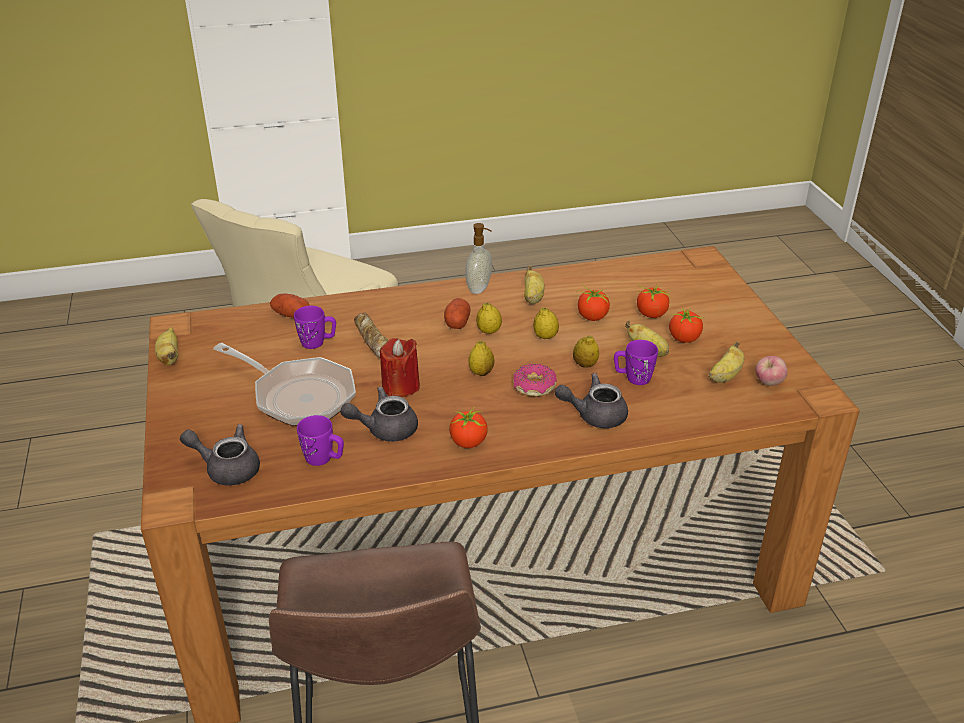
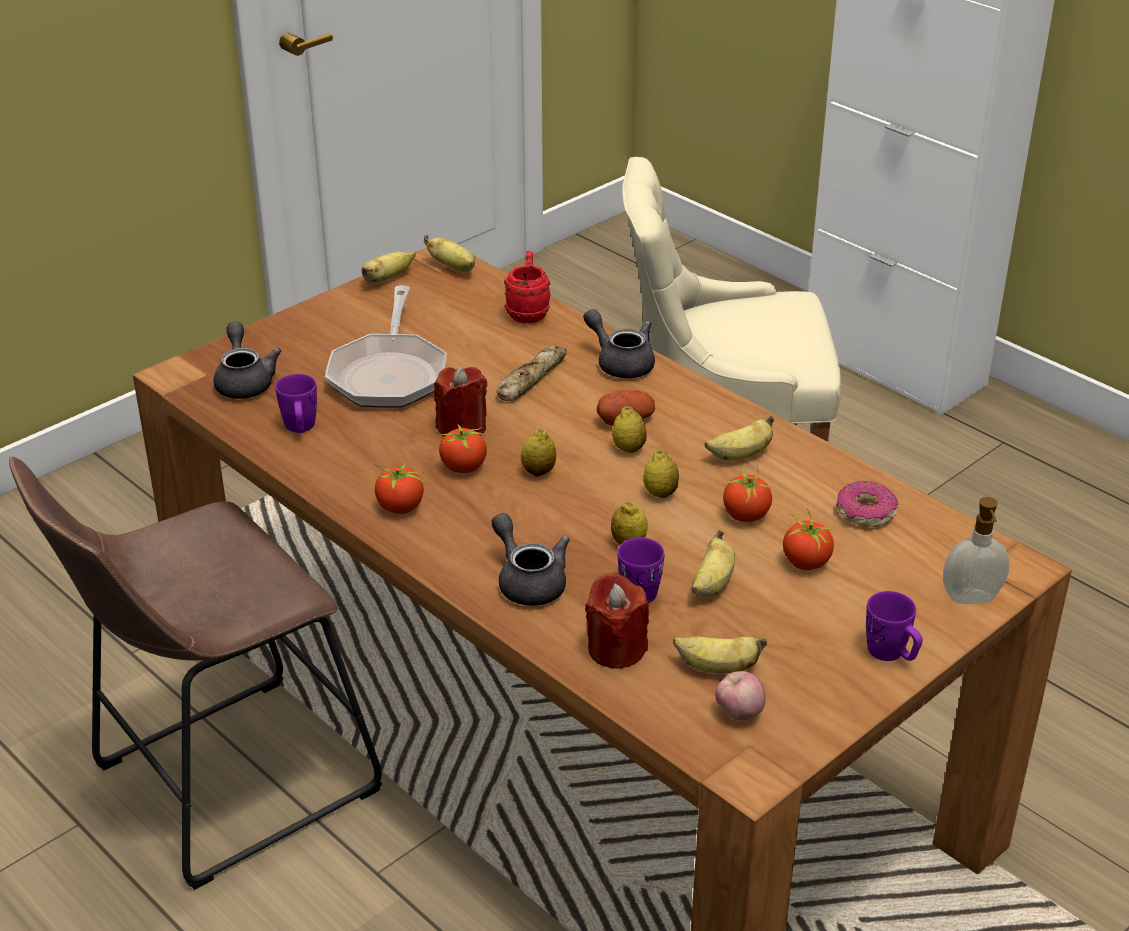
camera: 60 degrees right, 0 degrees up
potato [270,294,309,318] -> red mug [504,251,550,323]
purple mug [294,306,336,349] -> purple mug moved to [866,591,923,661]
grey teapot [340,386,418,442] -> grey teapot moved to [583,309,655,378]
soap dispenser [466,223,492,294] -> soap dispenser moved to [943,497,1010,604]
donut [513,364,557,396] -> donut moved to [836,481,898,527]
tomato [669,307,704,343] -> tomato moved to [435,423,487,473]
none -> banana [424,235,475,272]
none -> red candle [585,572,649,669]

